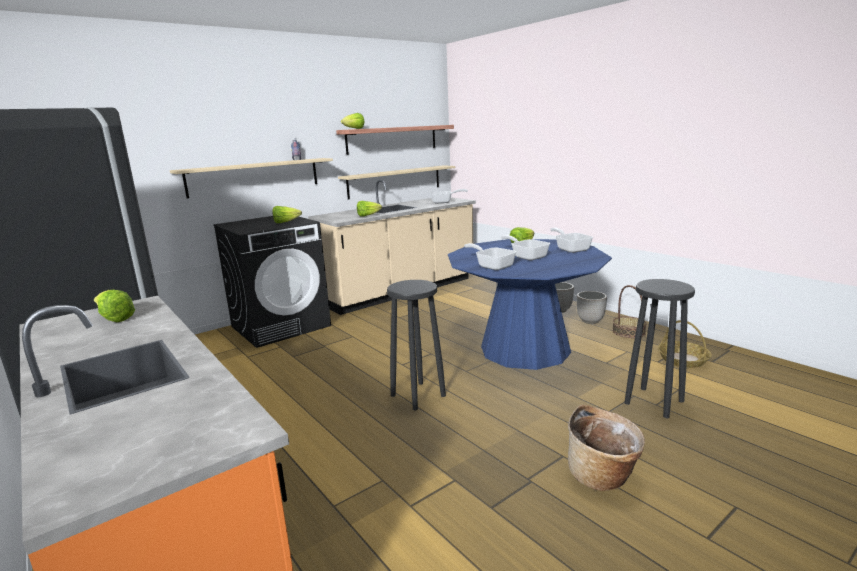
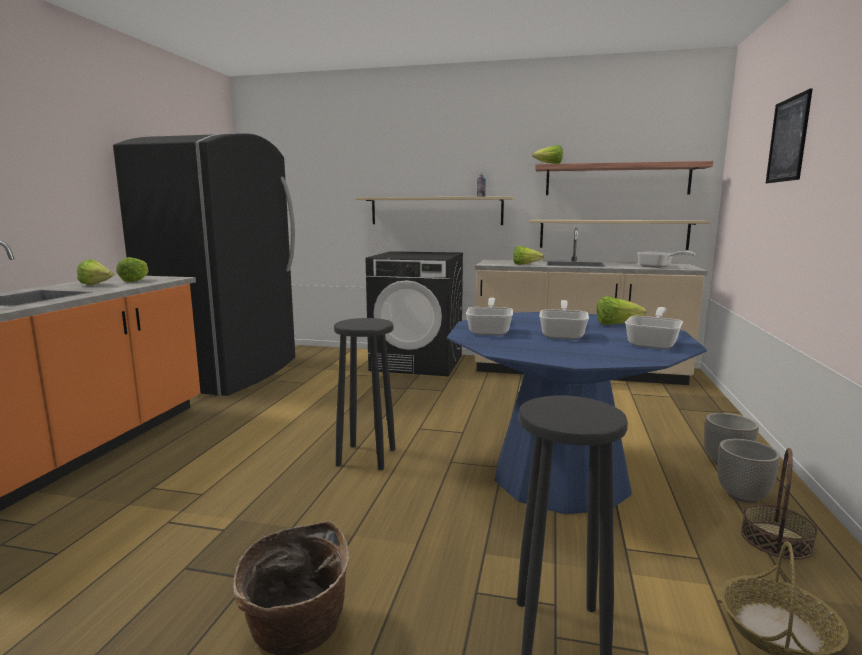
camera: 50 degrees right, 5 degrees down
lettuce [272,206,302,223] -> lettuce moved to [77,259,114,285]
none -> picture [766,88,813,183]

